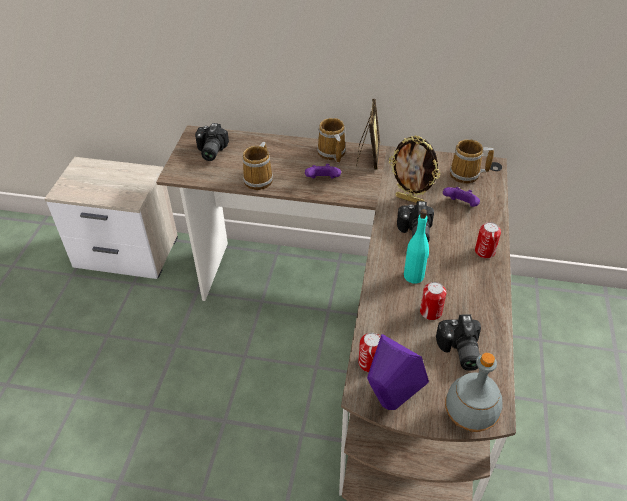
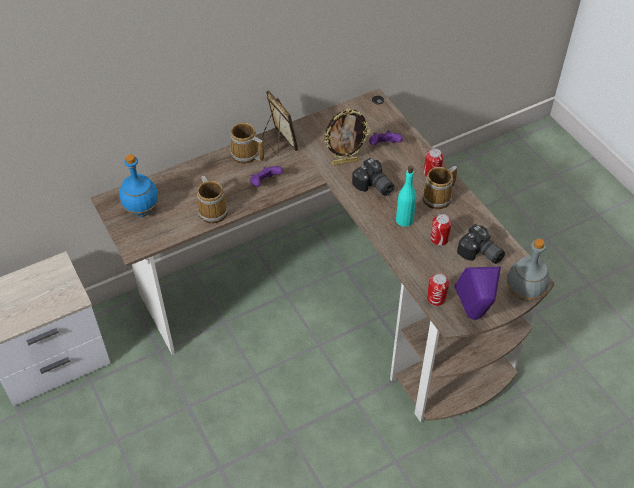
camera: 40 degrees left, 5 degrees up
camera [195,123,229,161] -> blue bottle [119,154,159,217]
mug [450,139,494,184] -> mug moved to [422,166,457,209]

